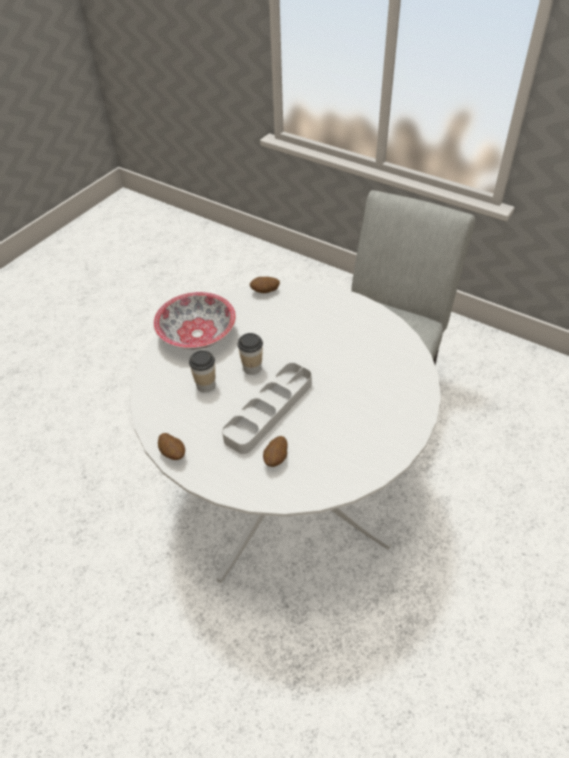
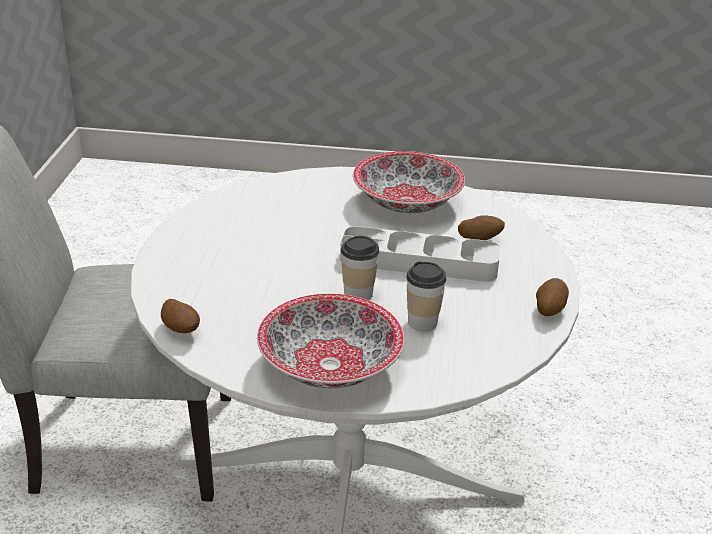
camera: 120 degrees left, 15 degrees down
none -> bowl [353,151,465,213]

